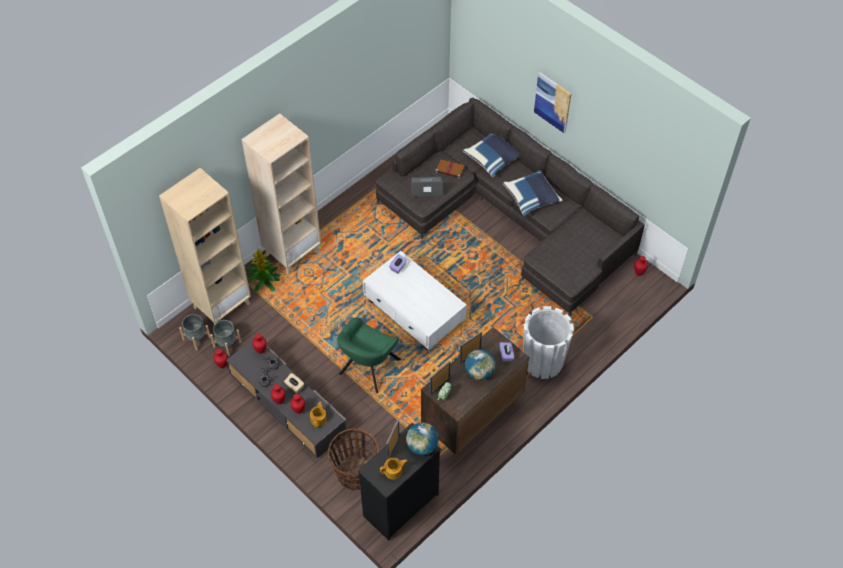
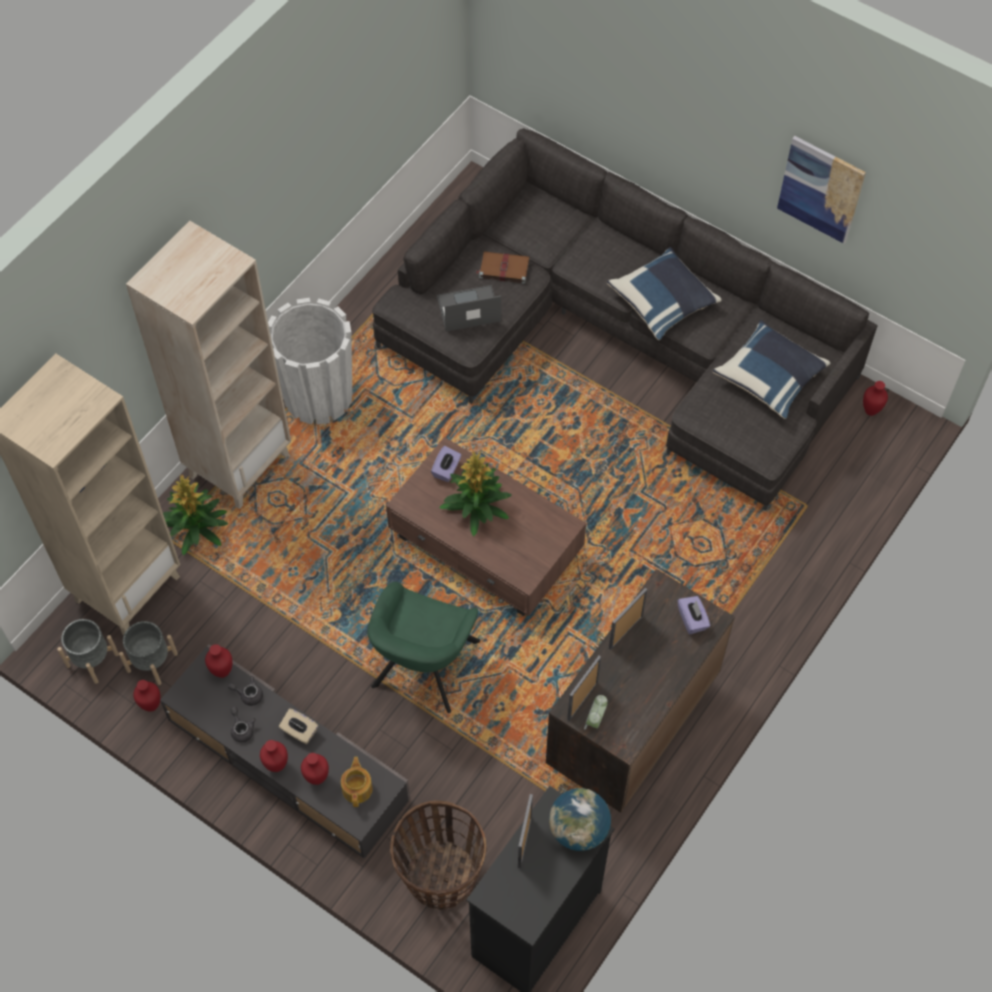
camera: 10 degrees left, 5 degrees up
white coffee table [363,251,467,350] -> brown coffee table [386,437,586,616]
teapot [380,458,407,480] -> none
blue pillow [462,134,520,177] -> blue pillow moved to [712,320,830,419]
globe [465,349,496,380] -> none
white planter [523,306,574,379] -> white planter moved to [268,298,352,425]
picture [534,72,571,133] -> picture moved to [777,136,866,244]
none -> potted plant [439,450,511,537]

